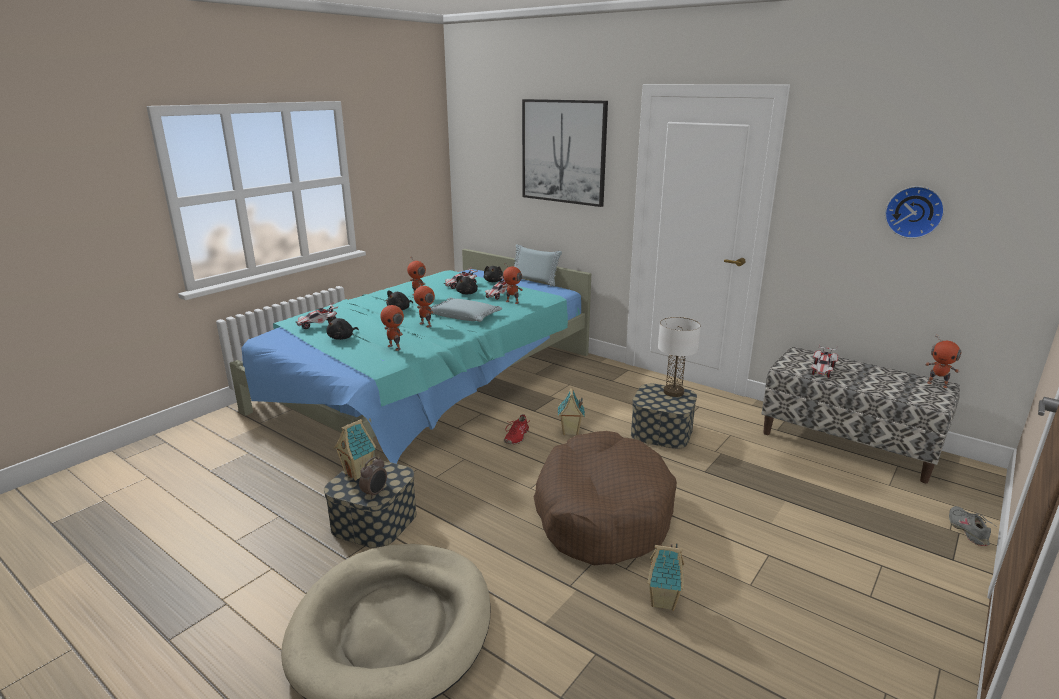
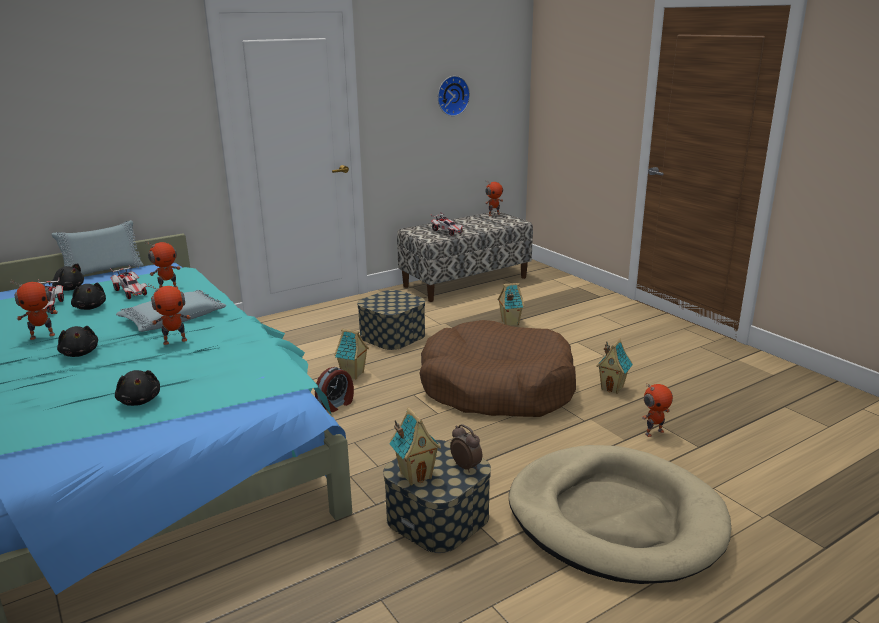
camera: 70 degrees left, 0 degrees up
toy car [296,302,339,329] -> none
toy robot [380,299,404,351] -> toy robot moved to [642,384,673,437]
red shoe [504,414,531,444] -> alarm clock [315,367,354,412]
picture [522,99,608,207] -> none
table lamp [658,317,701,397] -> none
grey shoe [949,506,994,546] -> none
none -> toy house [498,283,524,326]

